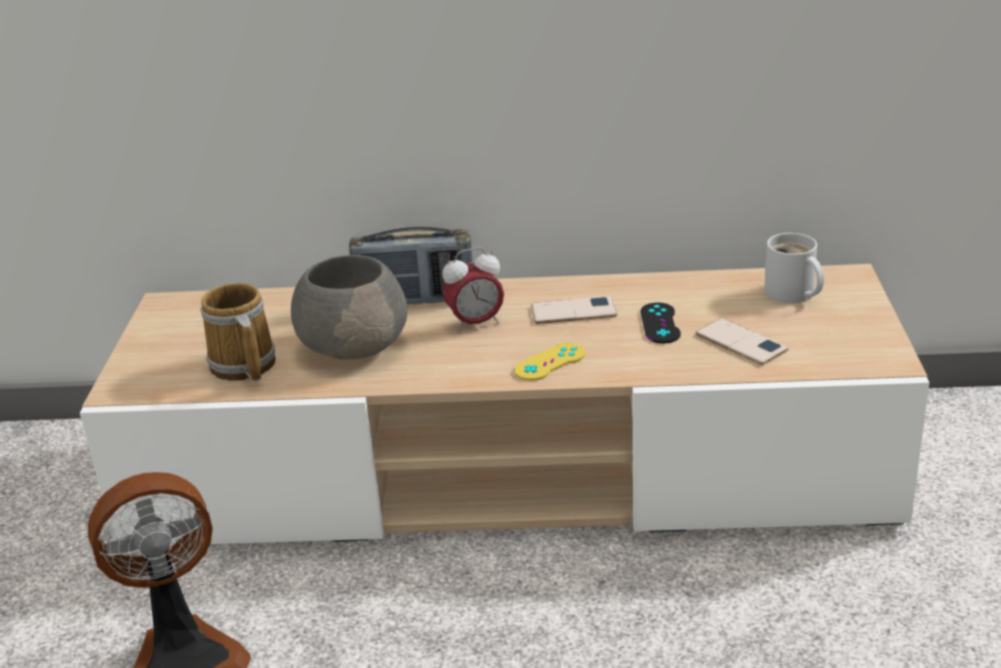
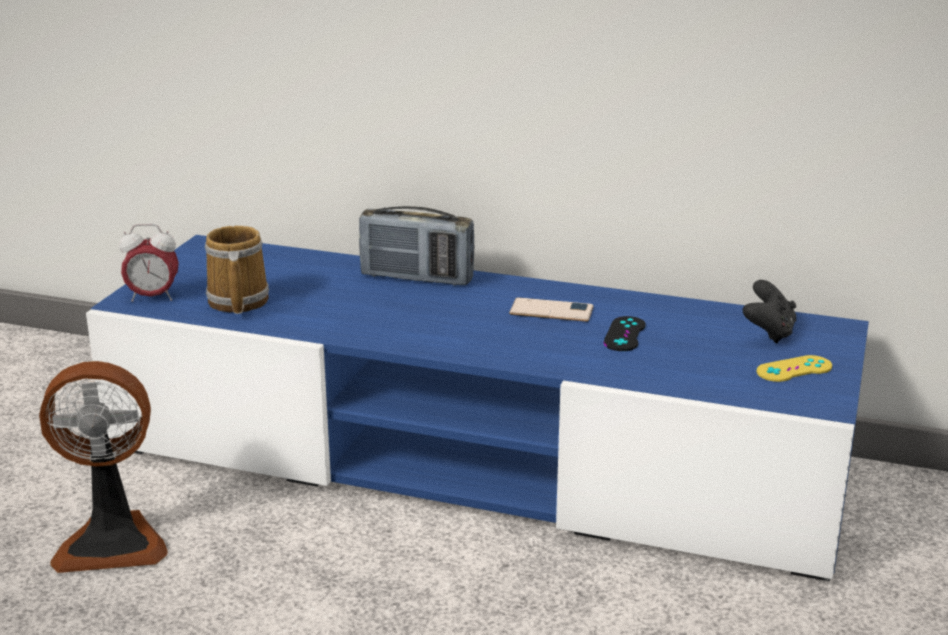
camera: 15 degrees right, 5 degrees down
beige tv stand [80,264,929,545] -> blue tv stand [86,235,869,581]
grey bowl [291,255,407,359] -> none
alarm clock [442,247,504,333] -> alarm clock moved to [119,224,179,302]
yellow game controller [514,343,585,381] -> yellow game controller moved to [757,355,832,382]
phone [696,318,788,365] -> none
white mug [764,233,824,303] -> black game controller [743,280,796,343]

